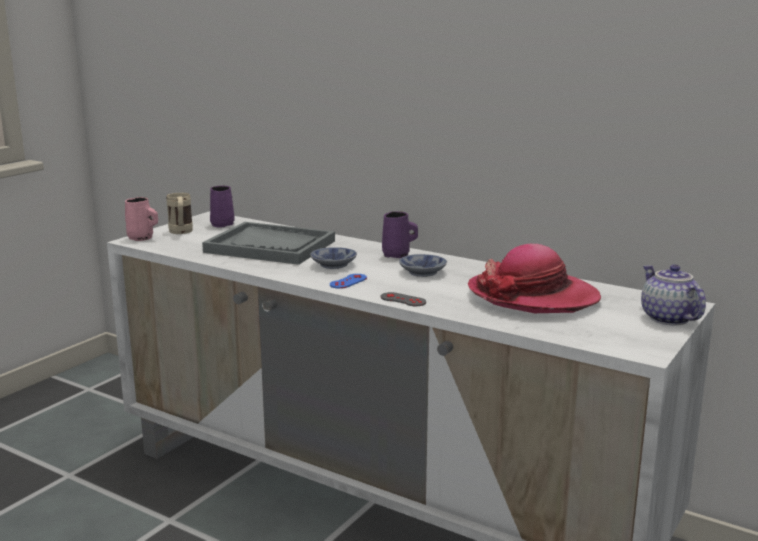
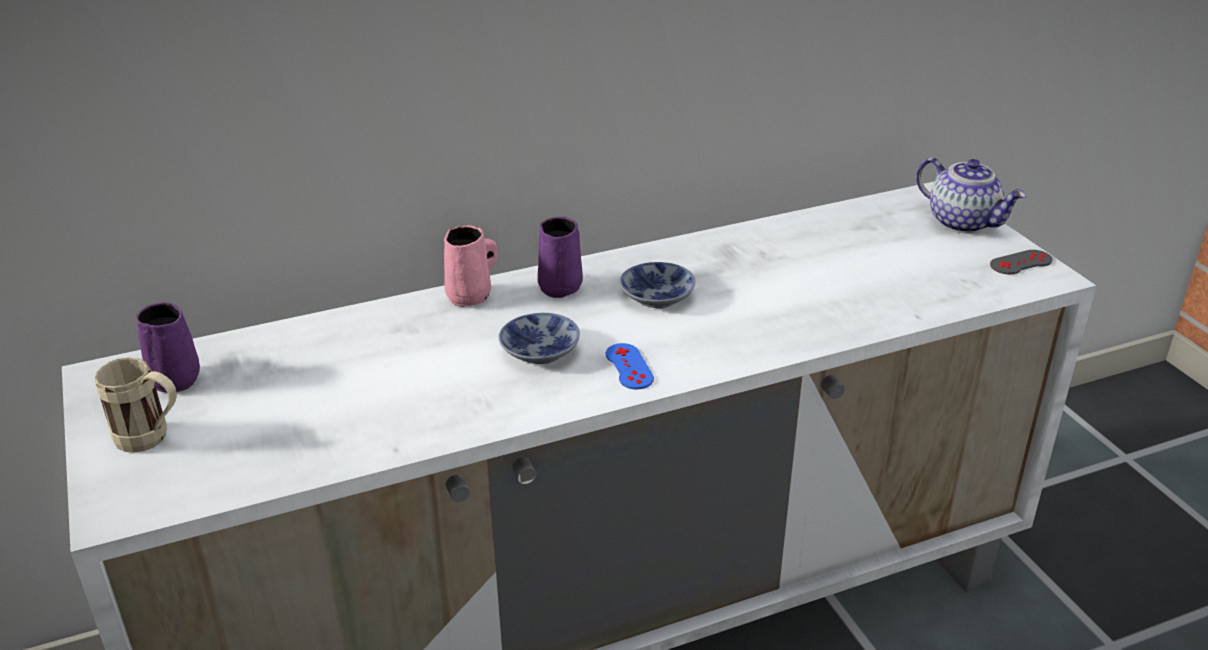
camera: 55 degrees left, 15 degrees up
pink mug [125,197,158,241] -> pink mug moved to [444,225,498,307]
grey tray [202,222,335,265] -> none
grey game controller [380,292,426,306] -> grey game controller moved to [990,250,1053,275]
hat [468,244,601,313] -> none
teapot [641,265,706,325] -> teapot turned 150 degrees counterclockwise [916,158,1026,234]

